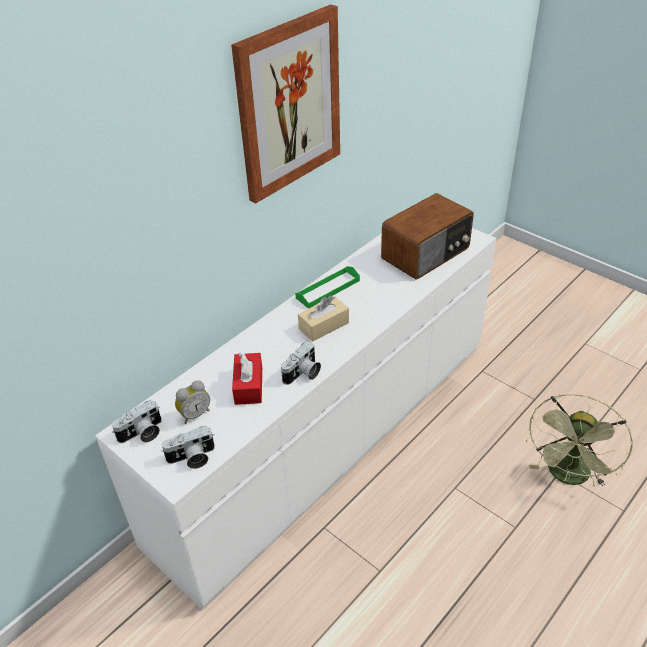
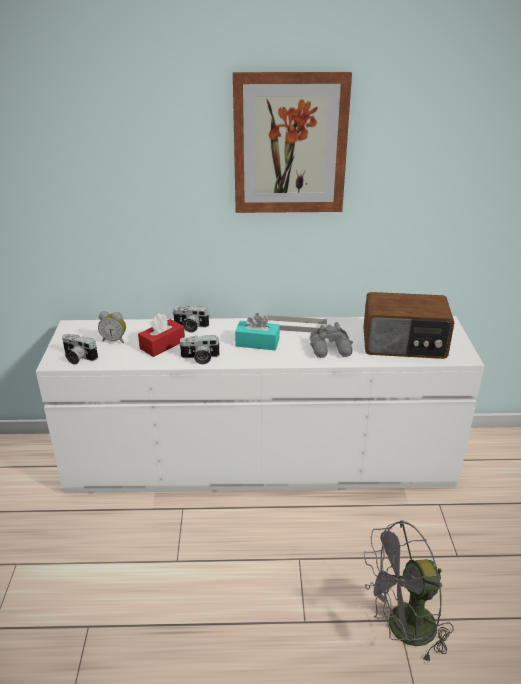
camera: 45 degrees right, 10 degrees down
camera [112,400,162,443] -> camera moved to [172,306,210,332]
green tray [295,266,360,309] -> grey tray [266,315,327,332]
beige tissue box [298,295,349,342] -> turquoise tissue box [235,313,280,350]
green fan [526,394,633,486] -> grey fan [364,520,454,664]
none -> grey binoculars [310,322,353,358]

